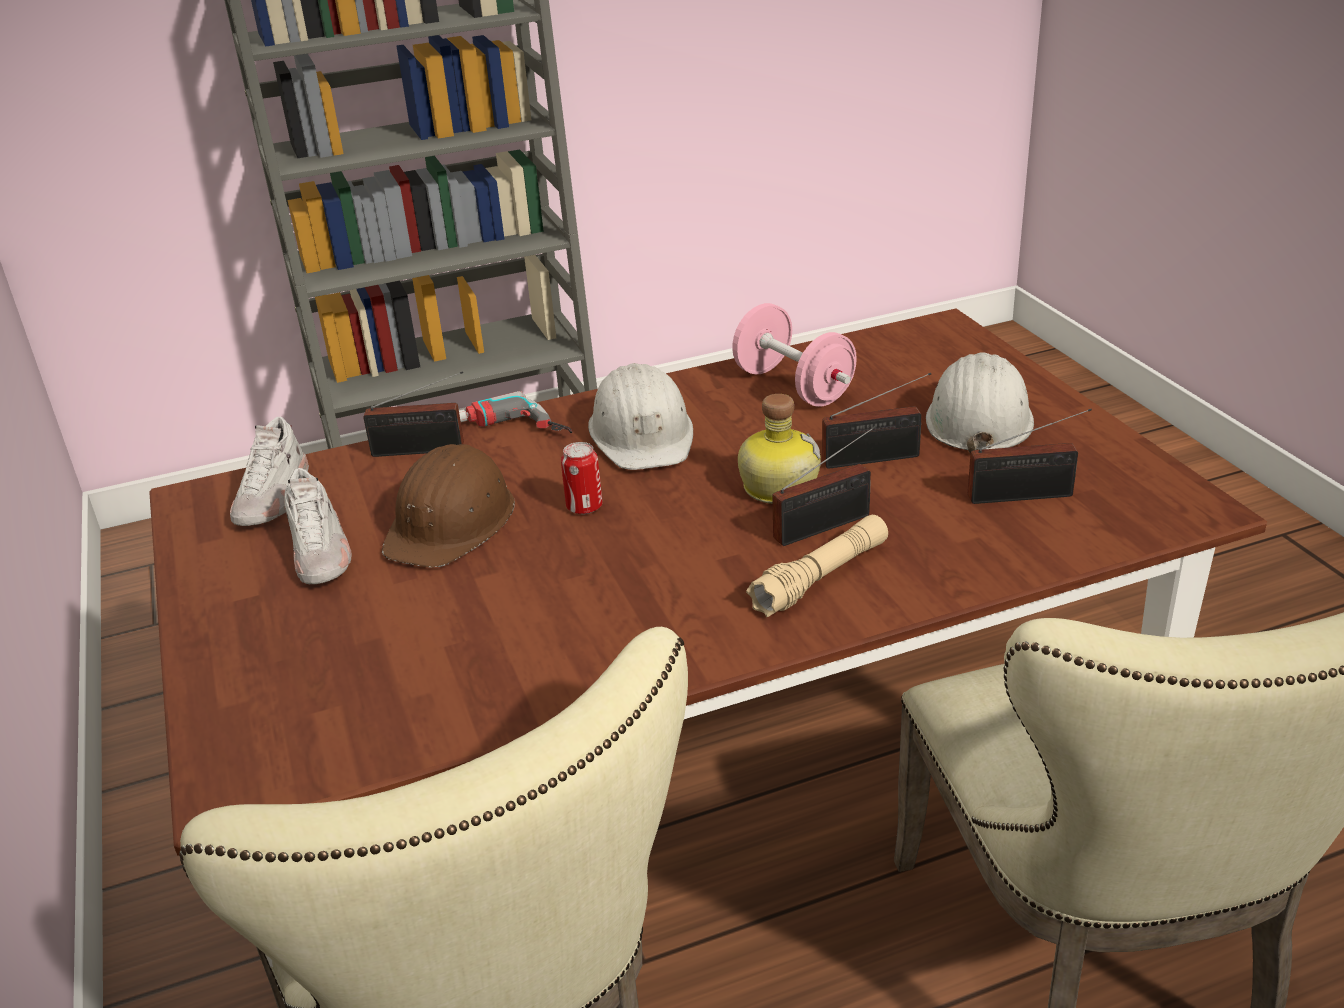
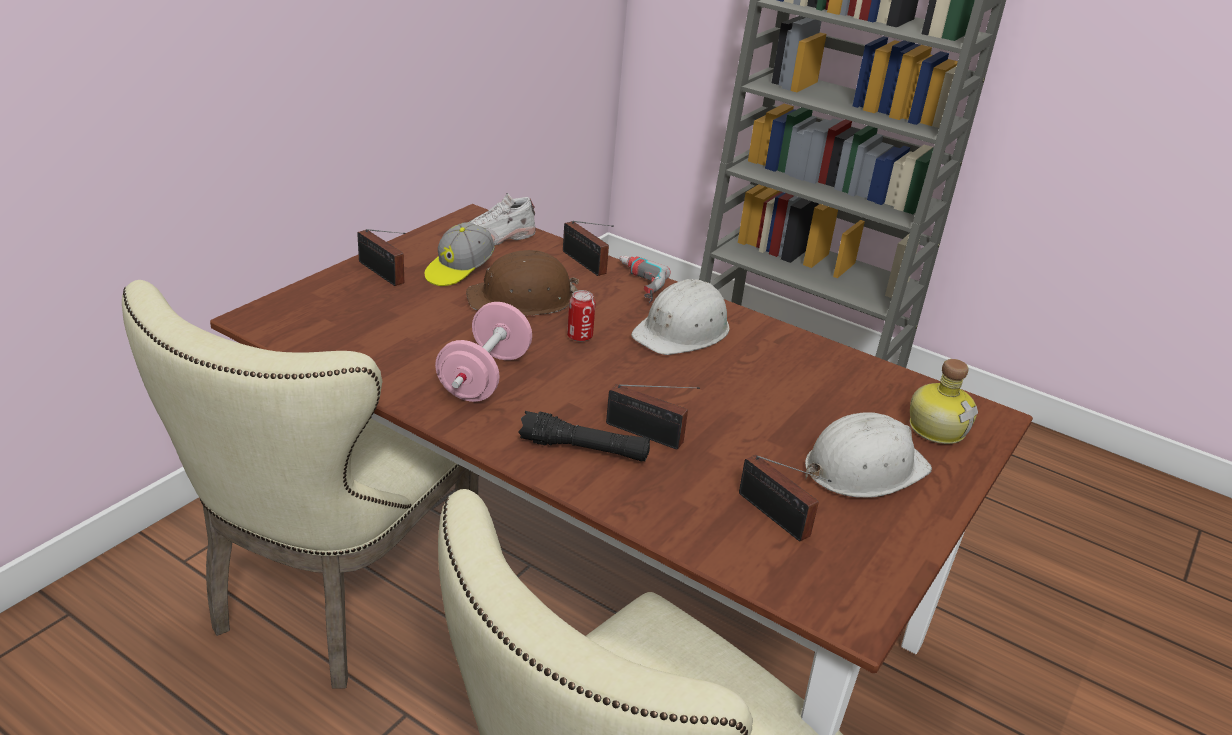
camera: 50 degrees right, 0 degrees up
white shoe [284,468,352,584] -> cap [425,222,495,286]
pink dumbbell [732,303,857,407] -> pink dumbbell moved to [435,302,532,402]
bottle [738,394,821,504] -> bottle moved to [910,359,978,444]
beige flashlight [746,515,888,617] -> black flashlight [519,411,650,462]
radio [822,373,931,469] -> radio moved to [357,229,405,286]

